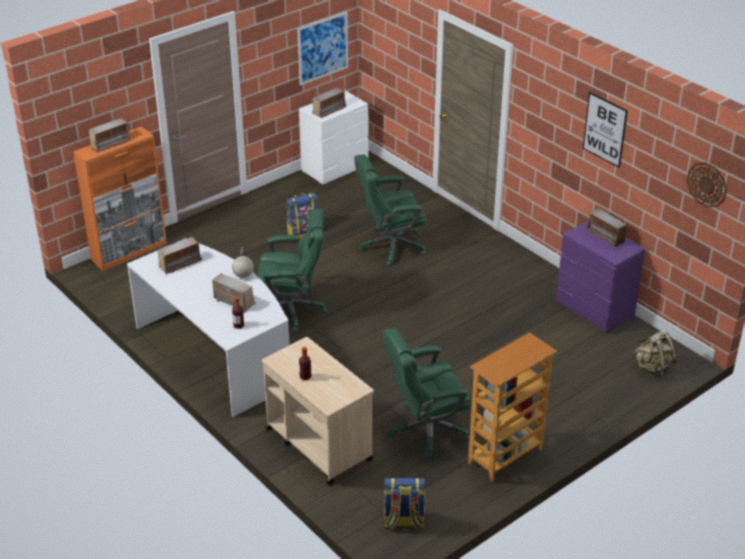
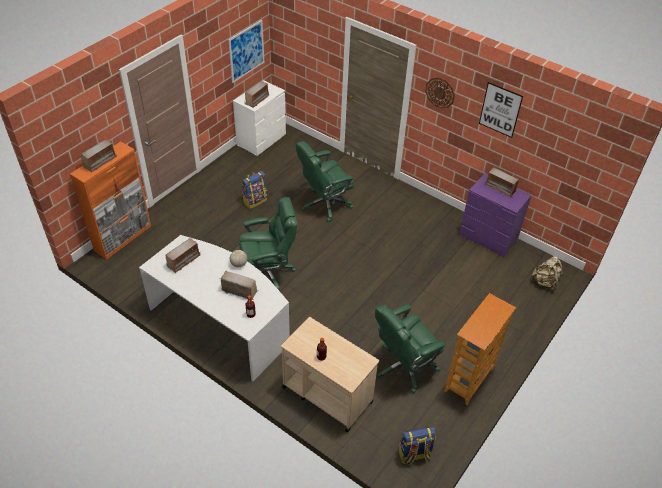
camera: 15 degrees left, 10 degrees up
wall clock [687,162,727,208] -> wall clock moved to [425,78,455,108]

